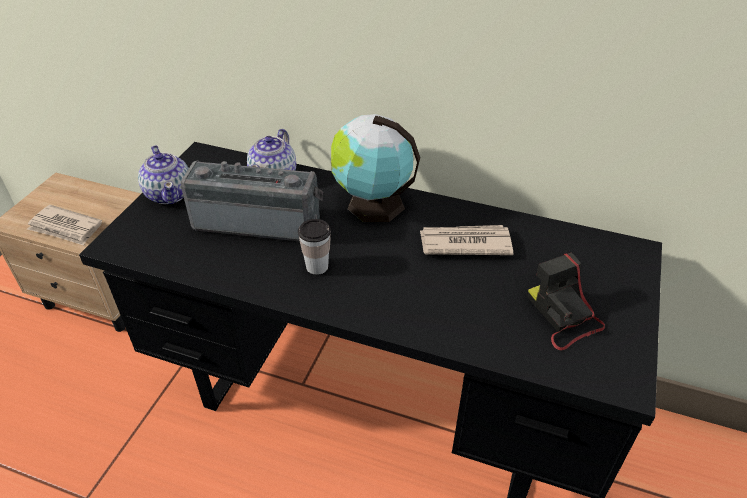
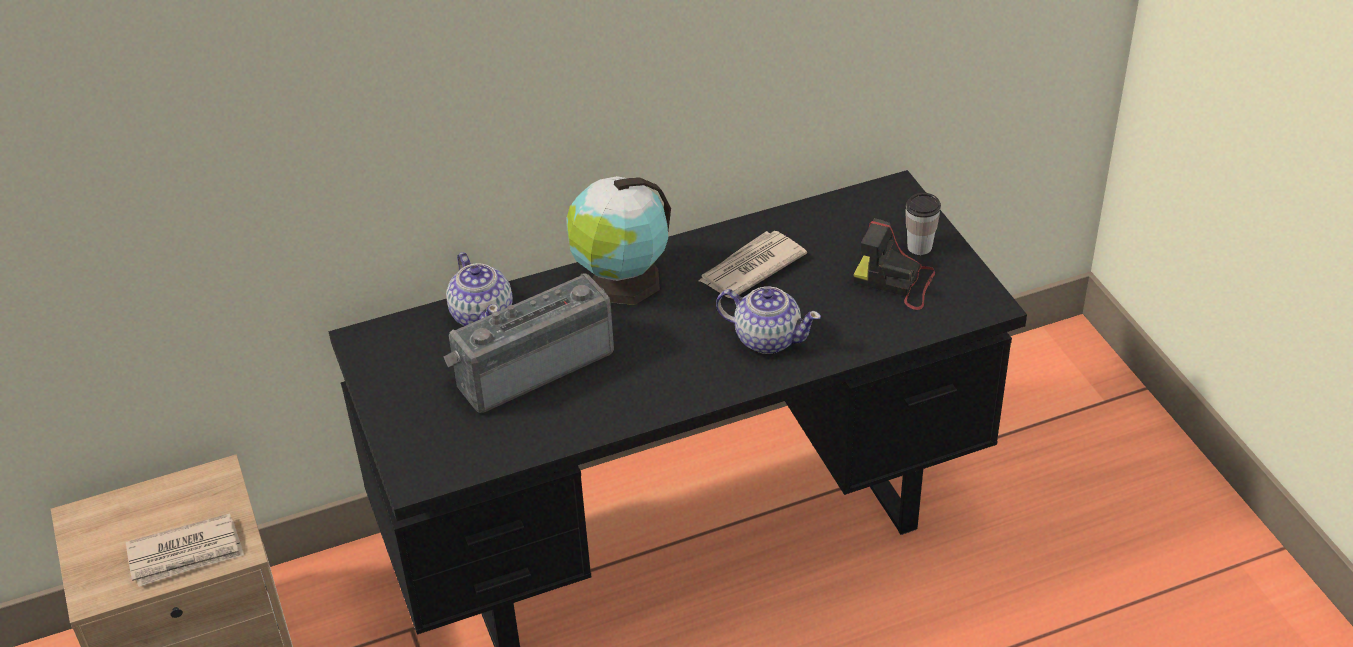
camera: 40 degrees left, 0 degrees up
teapot [138,145,189,204] -> teapot moved to [716,286,821,354]
cup [298,219,331,275] -> cup moved to [905,193,941,255]

